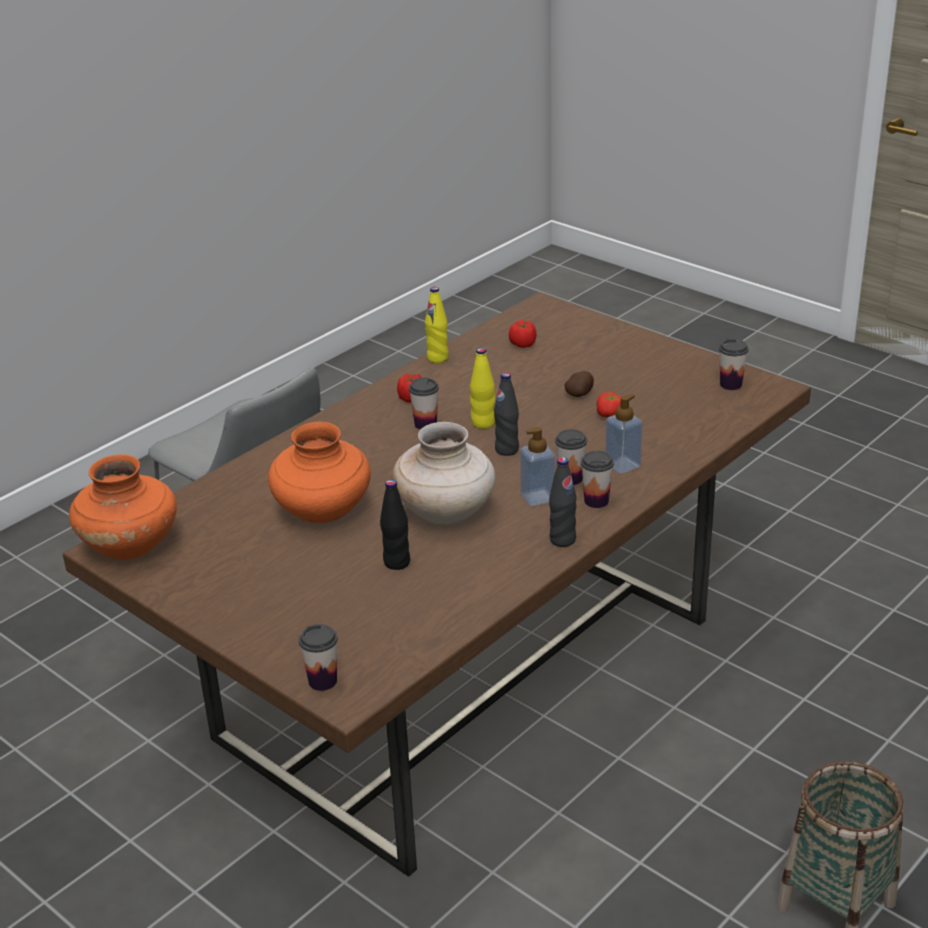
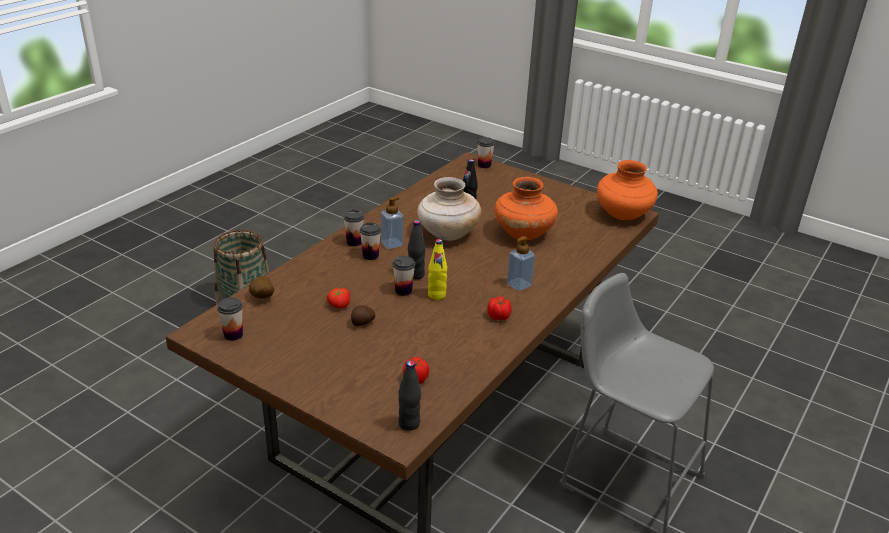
camera: 170 degrees right, 0 degrees up
cup [409,378,439,430] -> cup moved to [393,256,415,296]
yellow bottle [425,287,449,363] -> none
black bottle [549,457,577,547] -> black bottle moved to [398,360,421,431]
soap dispenser [605,394,642,474] -> soap dispenser moved to [507,236,535,291]
none -> potato [249,276,274,299]

